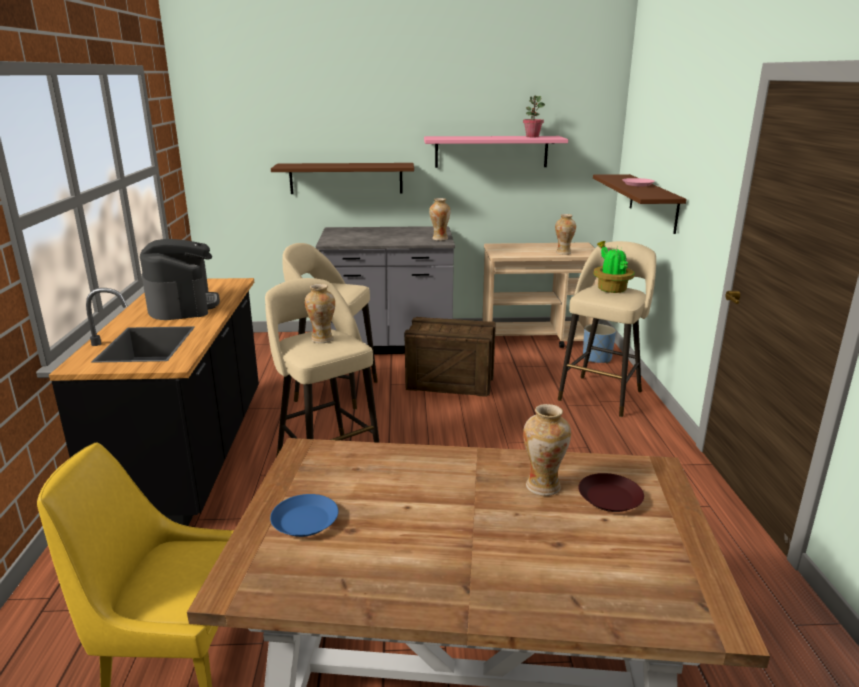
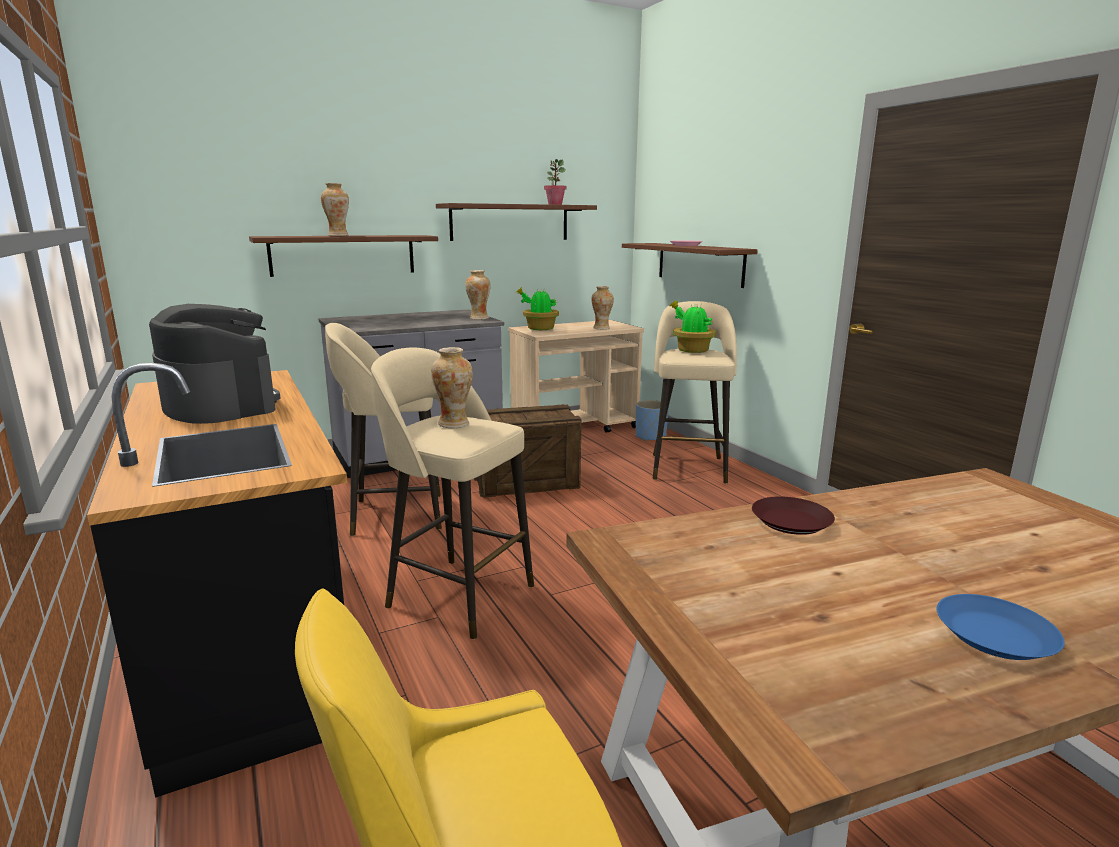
camera: 25 degrees left, 5 degrees down
blue plate [270,494,338,537] -> blue plate moved to [937,594,1065,660]
pink shelf [424,136,568,168] -> brown shelf [436,203,597,241]
vase [523,404,571,496] -> vase moved to [321,183,349,236]
brown plate [578,473,644,512] -> brown plate moved to [752,496,835,535]
none -> potted plant [515,287,559,330]

